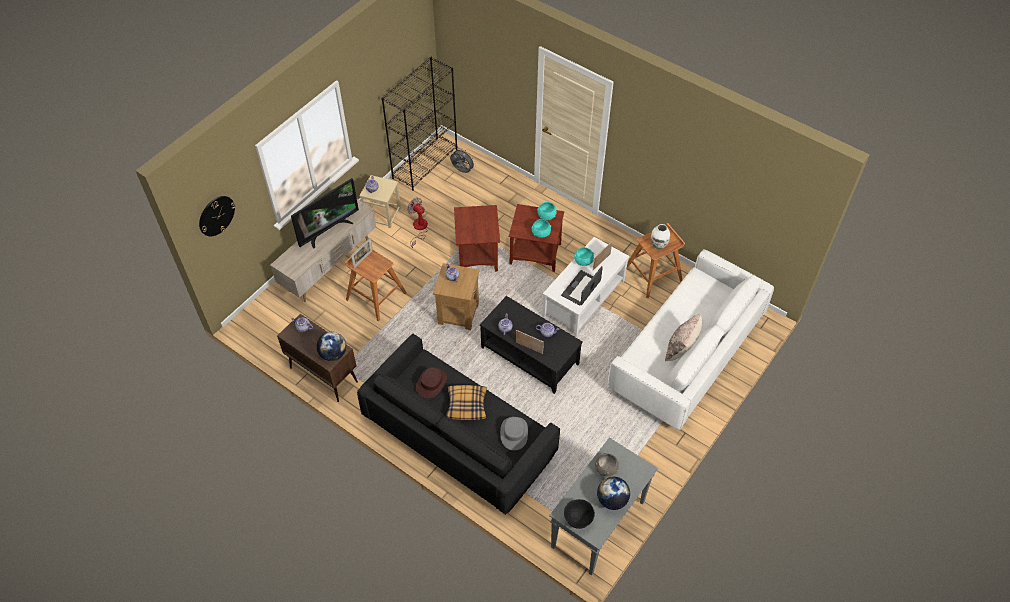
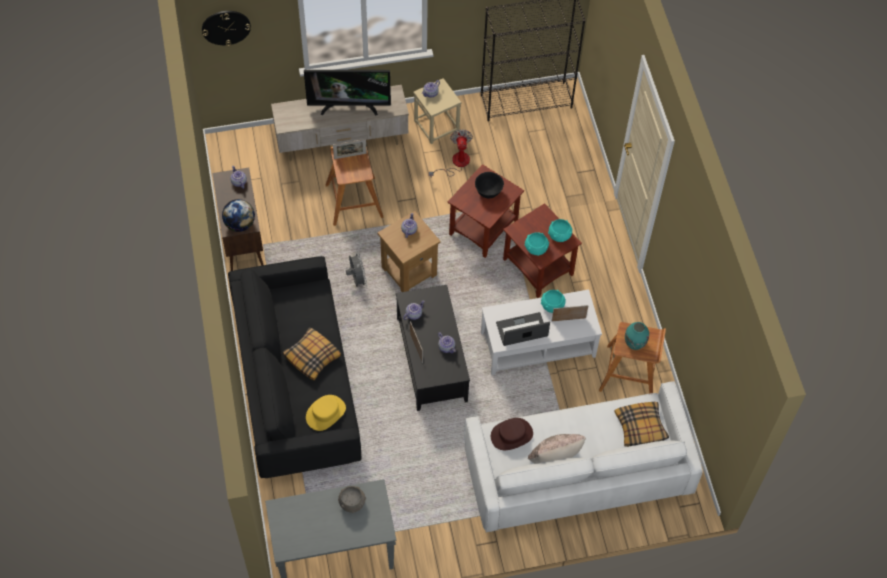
camera: 40 degrees right, 5 degrees up
brown hat [416,367,447,399] -> brown hat moved to [491,418,533,450]
grey fan [450,148,476,173] -> grey fan moved to [346,251,367,288]
grey hat [500,417,528,450] -> yellow hat [306,395,346,431]
black bowl [564,499,595,529] -> black bowl moved to [475,172,504,198]
globe [597,477,630,510] -> none
white vase [651,224,670,249] -> turquoise vase [625,322,649,350]
none -> pillow [614,402,669,447]

